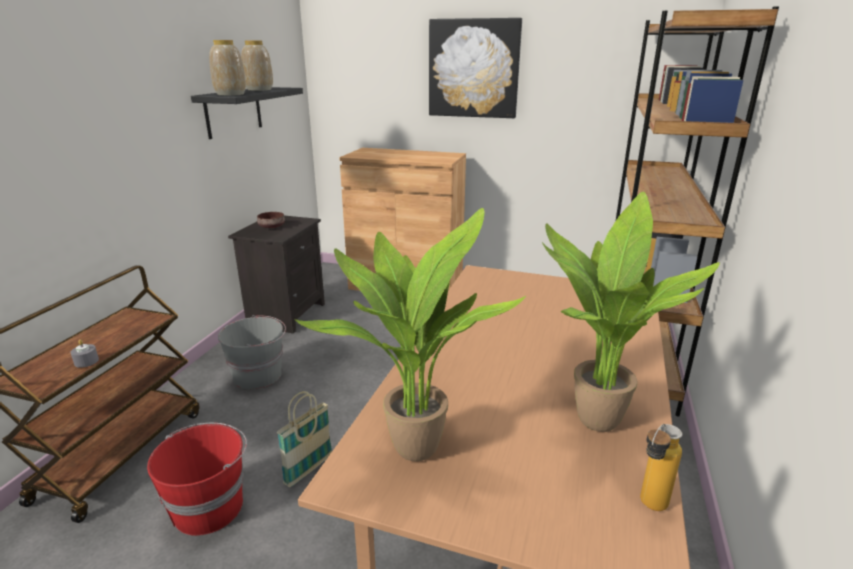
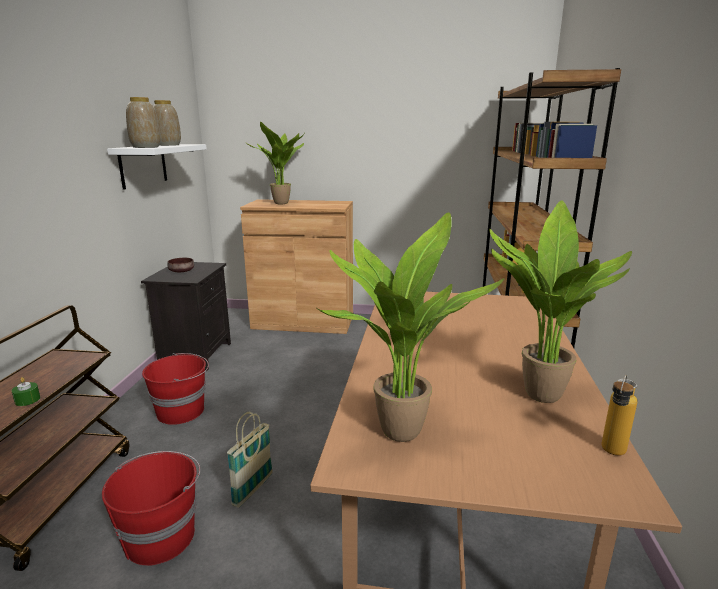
camera: 10 degrees left, 5 degrees down
grey candle [70,339,99,368] -> green candle [12,377,40,406]
black shelf [191,87,303,139] -> white shelf [107,144,207,190]
grey bucket [218,315,286,389] -> red bucket [142,353,209,425]
picture [429,18,522,118] -> none
none -> potted plant [248,122,304,204]

